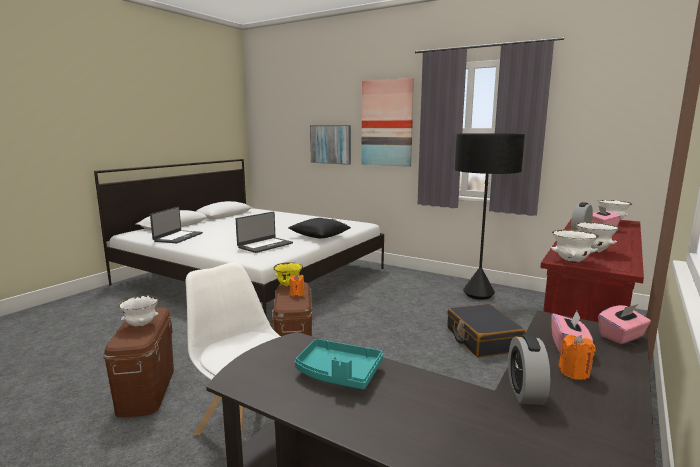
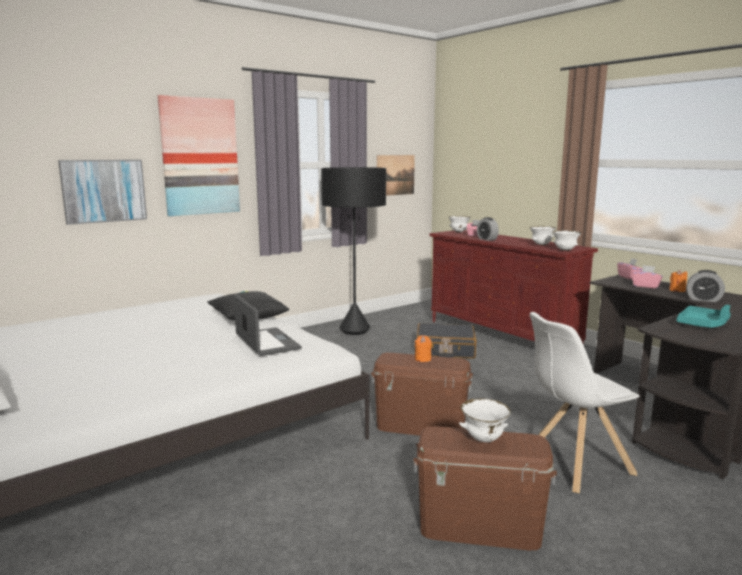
camera: 70 degrees left, 0 degrees up
laptop [150,206,203,243] -> none
yellow bowl [274,262,303,286] -> none
none -> picture [377,155,415,196]

